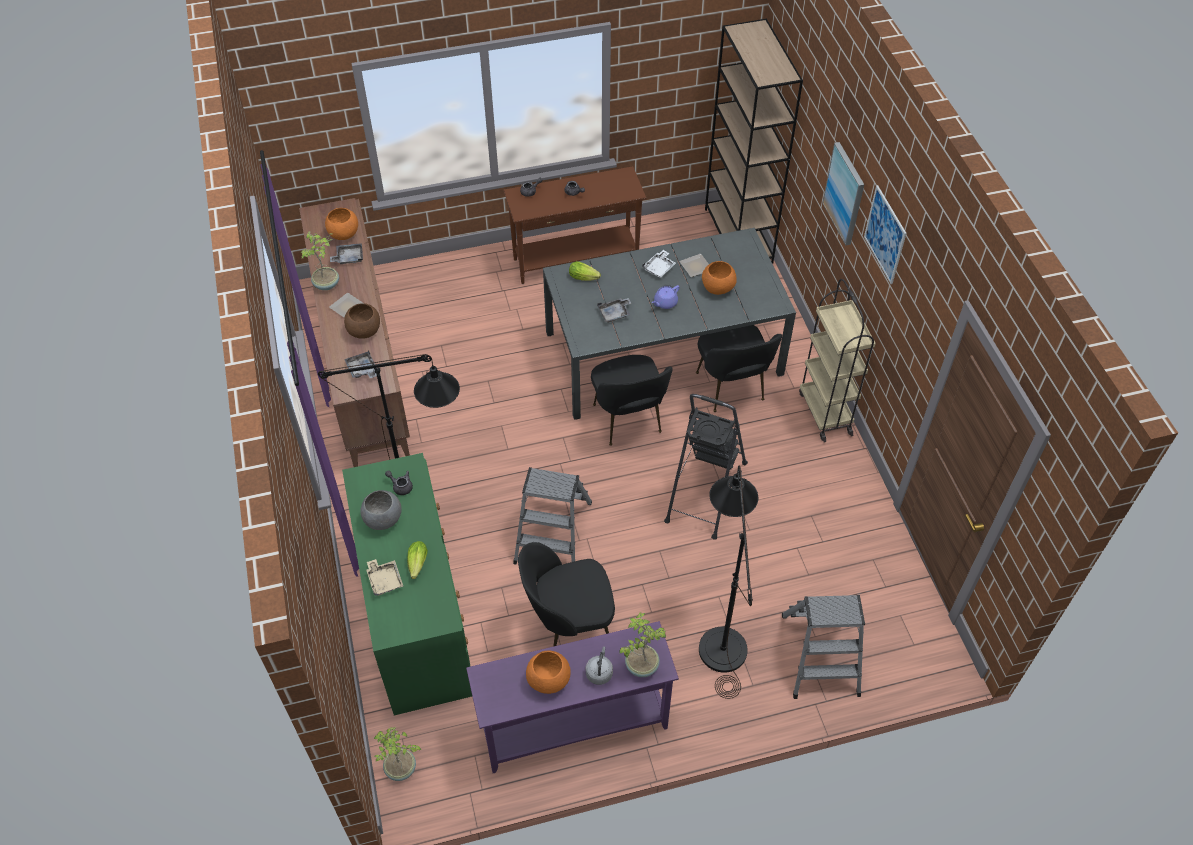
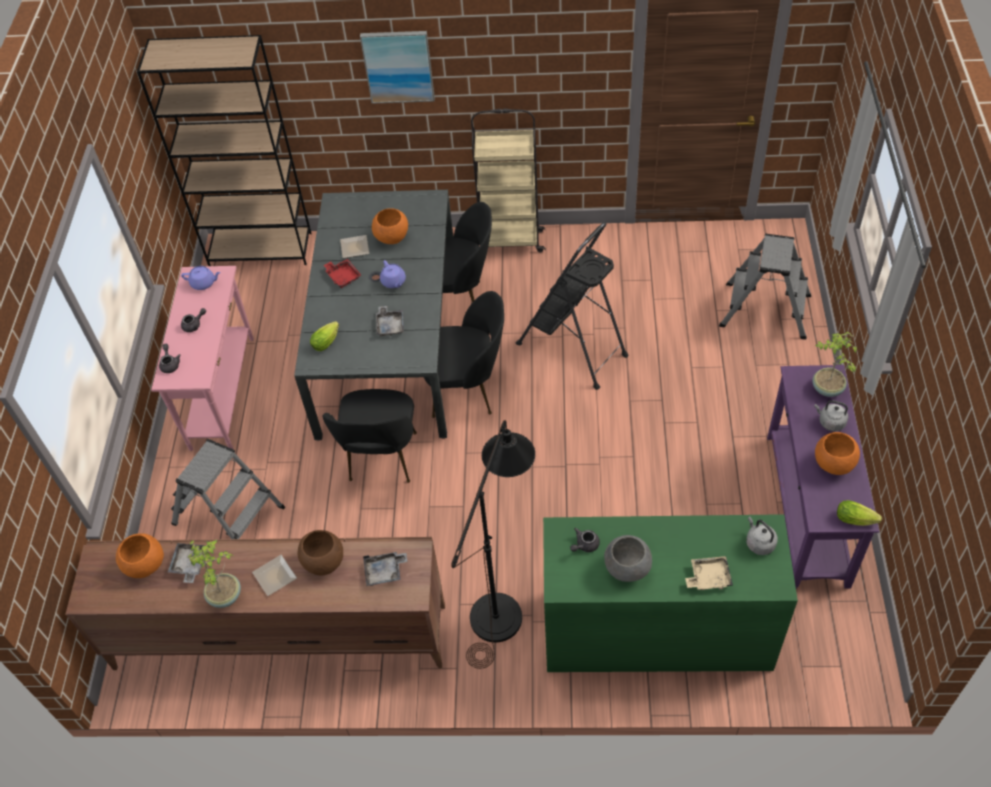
camera: 70 degrees left, 0 degrees up
potted plant [374,727,422,781] -> none
lettuce [407,541,428,579] -> lettuce moved to [837,500,882,526]
brown console table [504,166,646,284] -> pink console table [151,266,254,451]
grey step ladder [513,467,592,565] -> grey step ladder moved to [171,439,285,539]
black chair [518,542,615,647] -> black chair moved to [323,389,417,483]
white tray [642,250,676,278] -> red tray [324,259,361,288]
black floor lamp [699,466,758,699] -> none
picture [864,185,907,284] -> none
none -> purple teapot [181,266,221,290]
none -> grey kettle [746,517,778,555]

